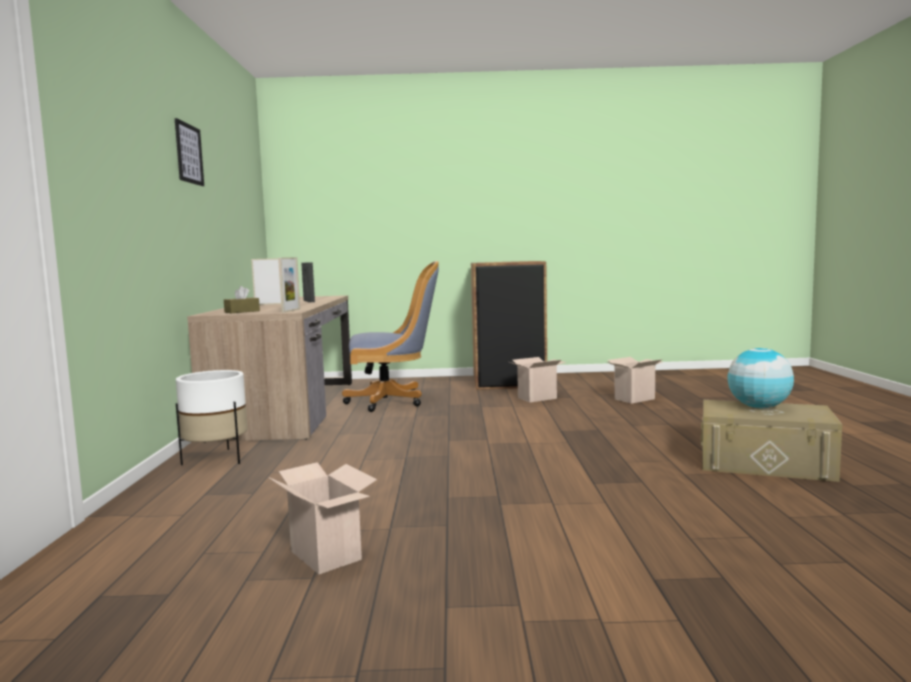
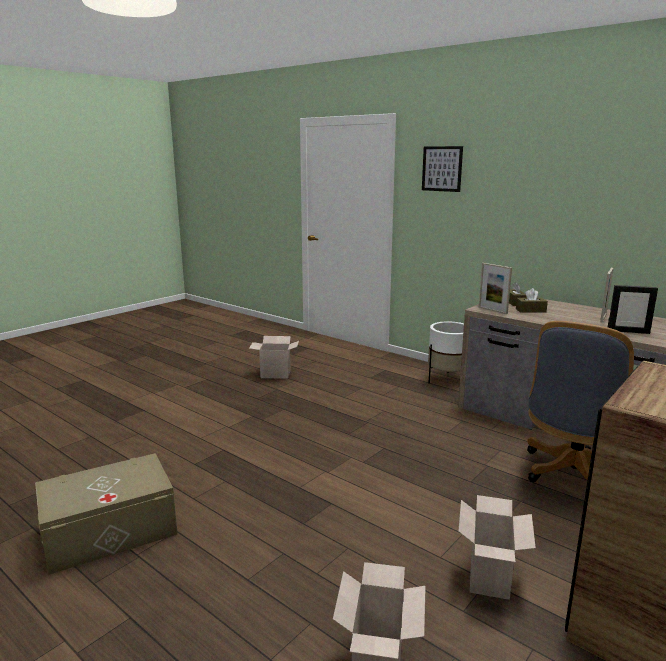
camera: 130 degrees right, 10 degrees up
picture [175,118,204,186] -> picture moved to [422,146,463,192]
globe [727,348,794,408] -> none
none -> brown tissue box [516,288,548,313]

